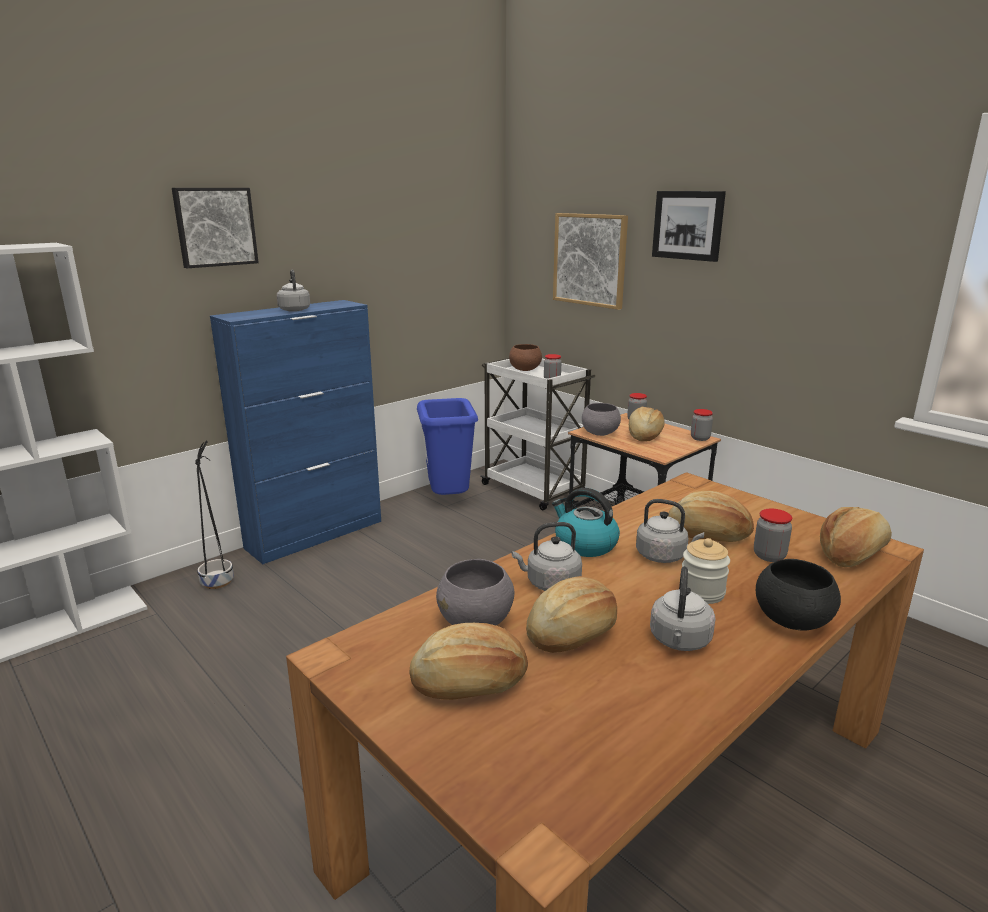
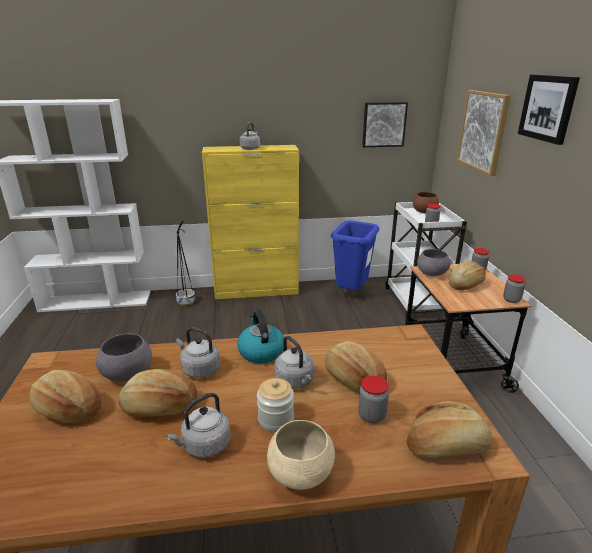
camera: 35 degrees right, 5 degrees up
picture [172,188,259,268] -> picture moved to [362,102,408,147]
blue cabinet [210,300,381,564] -> yellow cabinet [202,145,299,299]
black bowl [756,559,841,631] -> beige bowl [267,420,335,490]

